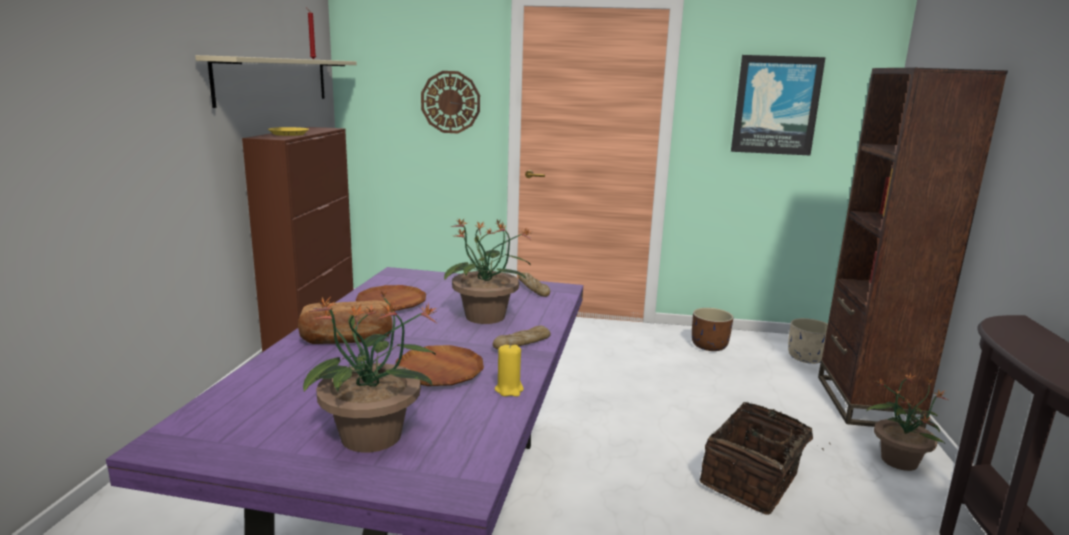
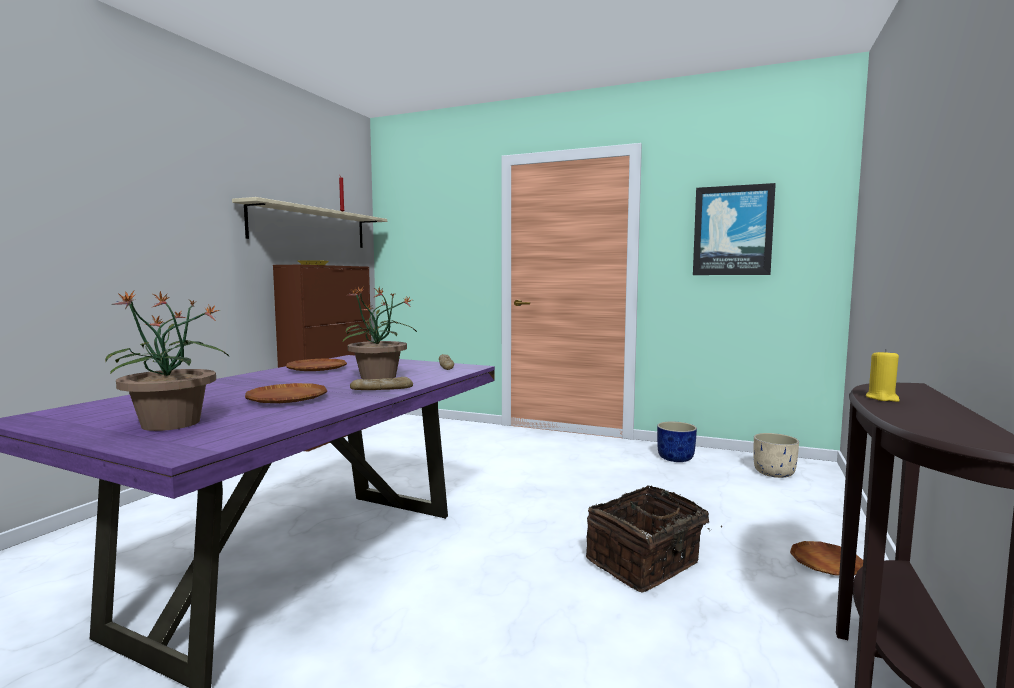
camera: 15 degrees right, 10 degrees down
bread [298,301,393,344] -> none
wall clock [421,71,480,133] -> none
yellow candle [495,343,524,397] -> yellow candle moved to [866,349,900,402]
brown planter [692,308,734,351] -> blue planter [657,422,697,462]
brown bookcase [818,68,1008,428] -> none
potted plant [866,373,948,471] -> brown plate [790,541,863,575]

